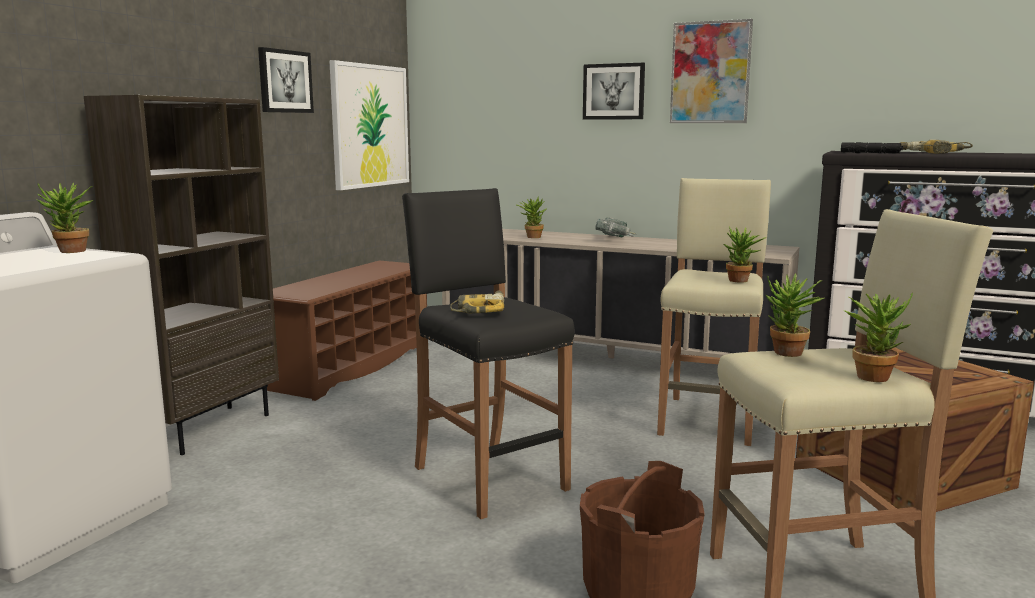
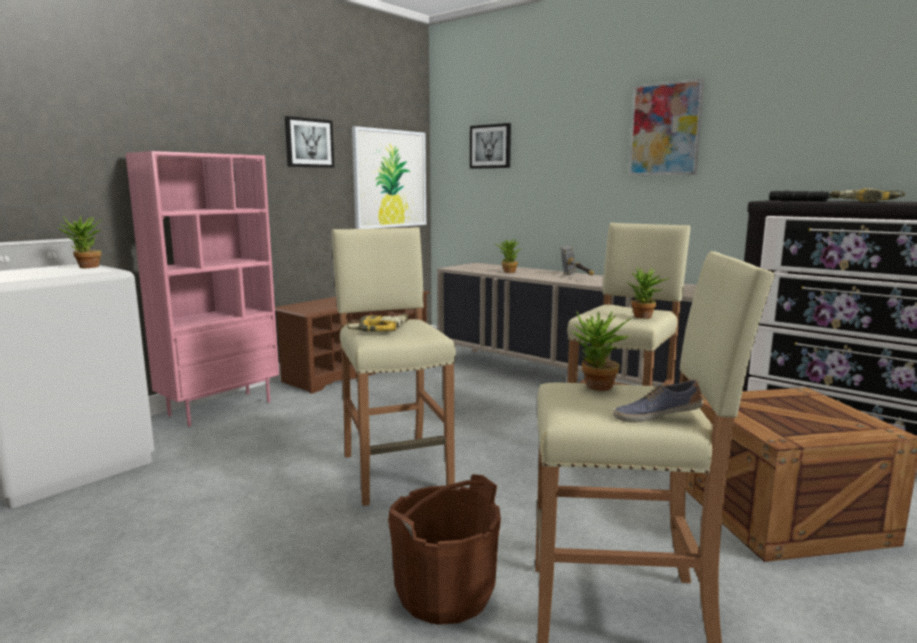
camera: 15 degrees right, 0 degrees up
brown bookcase [84,95,279,455] -> pink bookcase [125,151,279,426]
black stool [402,188,575,519] -> beige stool [331,227,456,506]
picture [583,63,645,119] -> picture moved to [470,123,511,169]
power drill [596,217,636,238] -> hammer [560,245,594,275]
potted plant [843,293,913,382] -> shoe [613,379,703,422]

